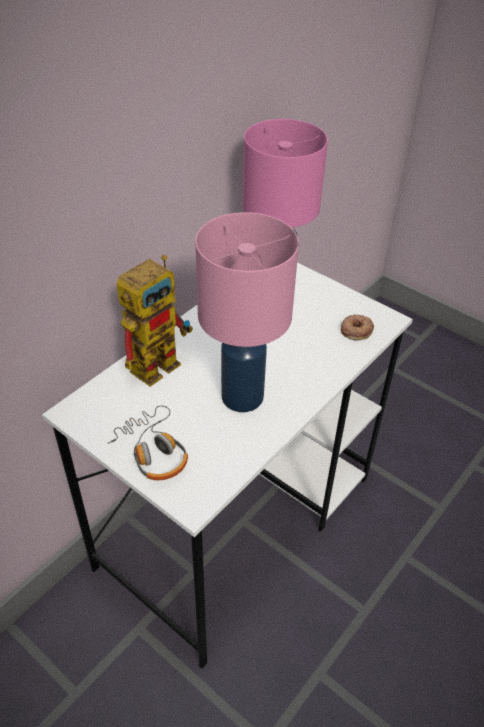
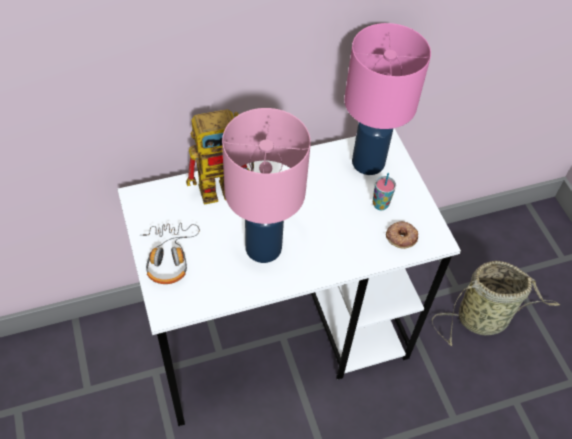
camera: 30 degrees right, 10 degrees up
none -> cup [373,173,396,210]
none -> basket [431,261,560,347]

